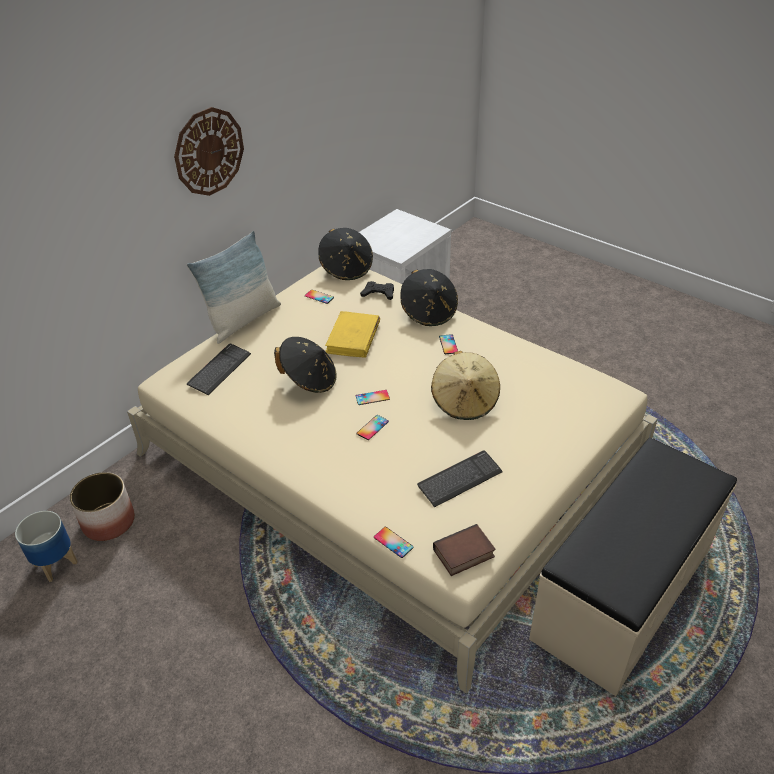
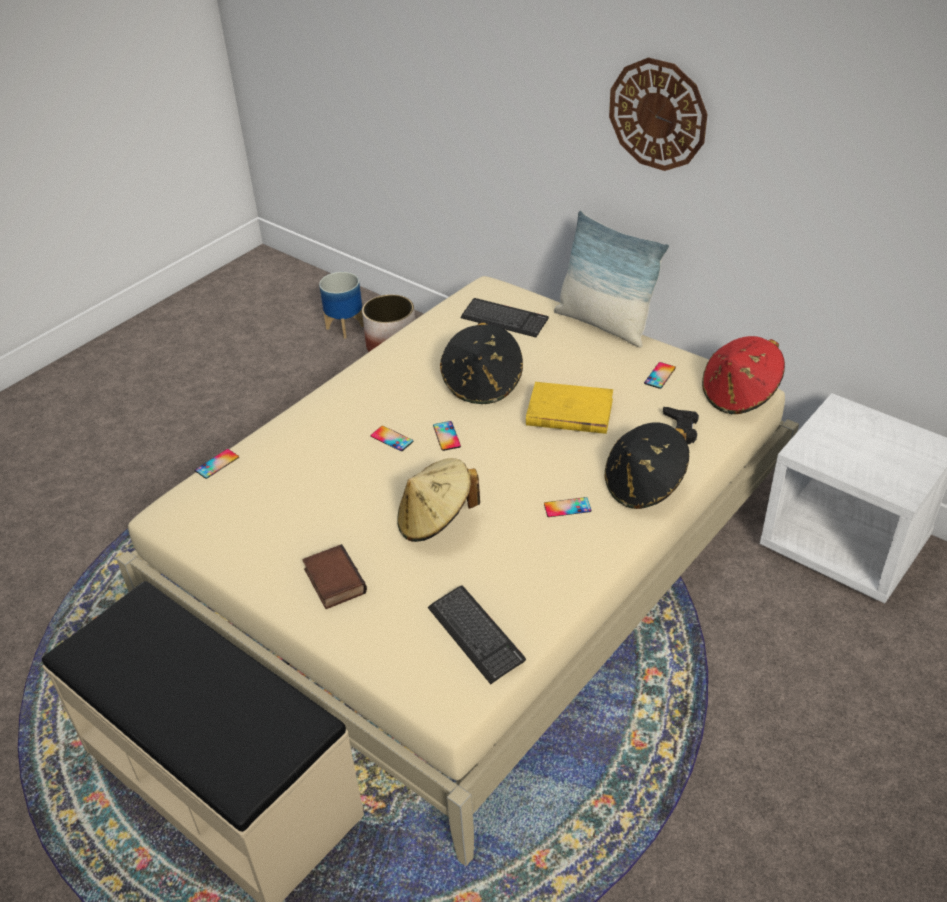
camera: 90 degrees right, 0 degrees up
black hat [318,228,373,280] -> red hat [702,336,785,414]
keyboard [417,450,503,507] -> keyboard moved to [428,585,526,684]
book [433,524,496,576] -> book moved to [302,544,367,609]

